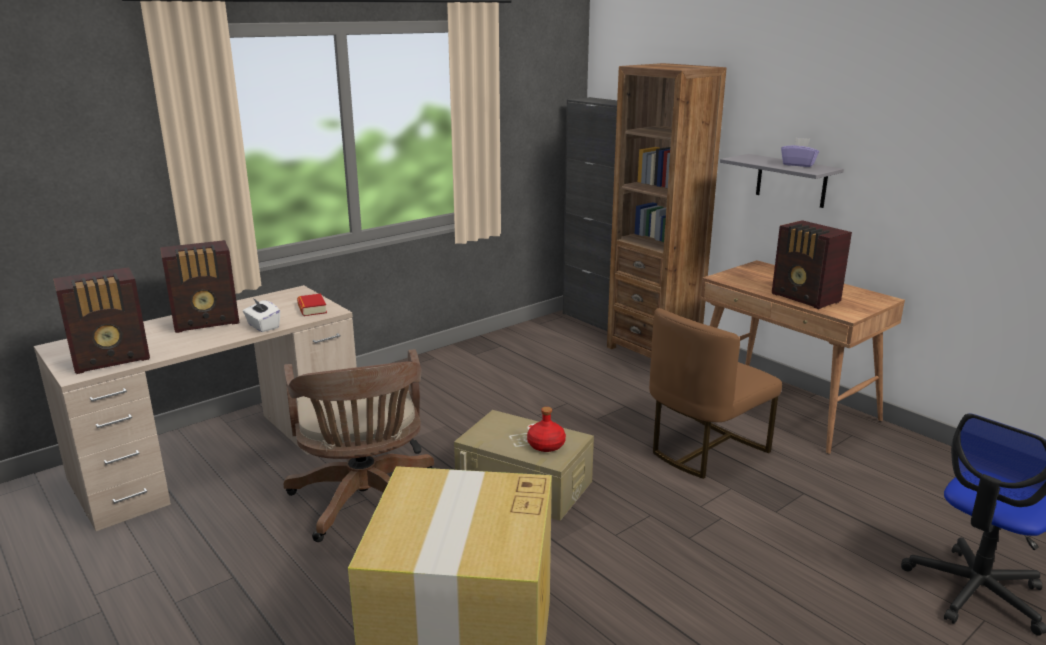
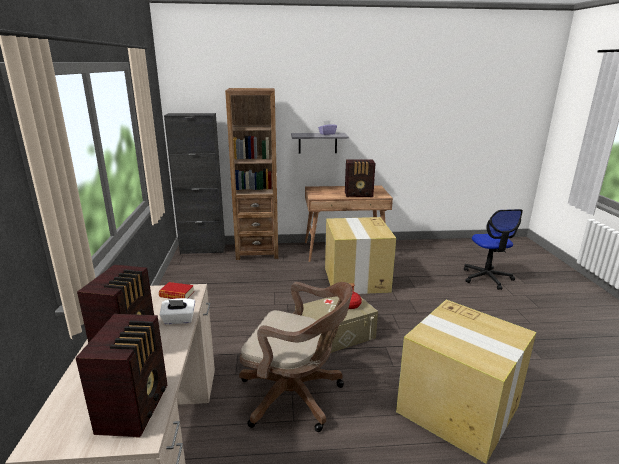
camera: 55 degrees left, 0 degrees up
brown chair [649,308,782,479] -> cardboard box [325,217,396,294]

